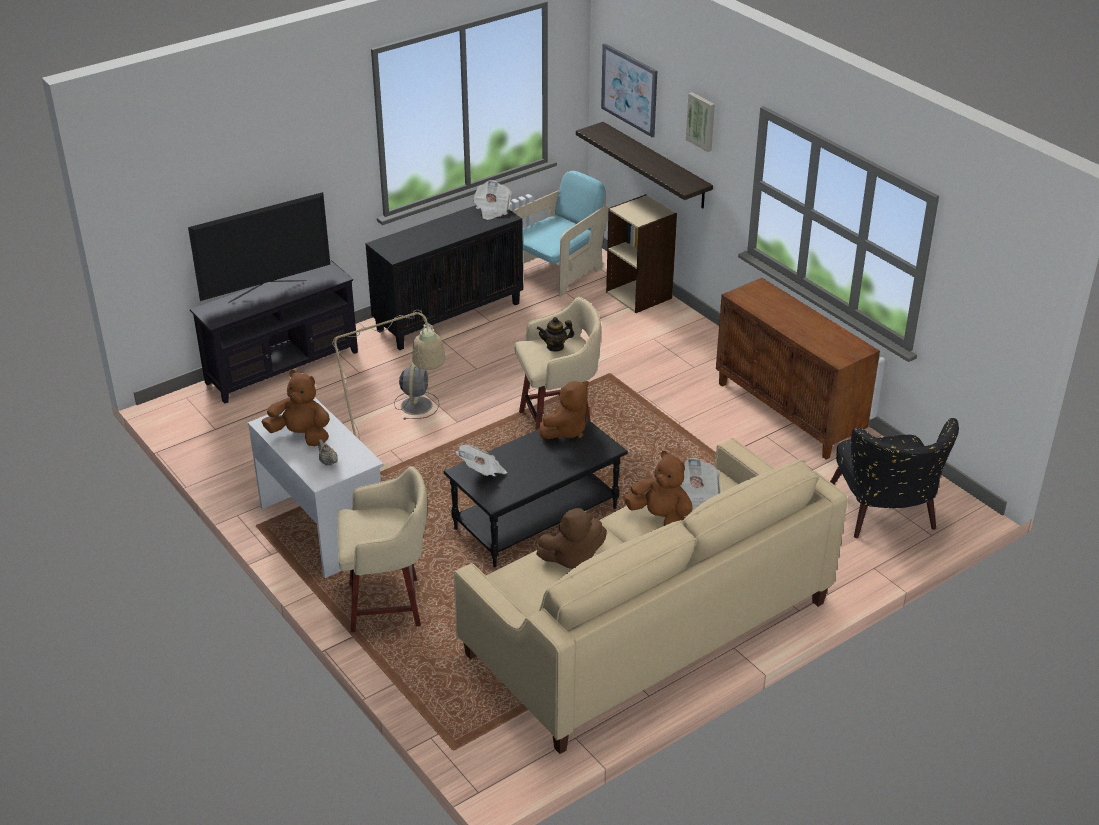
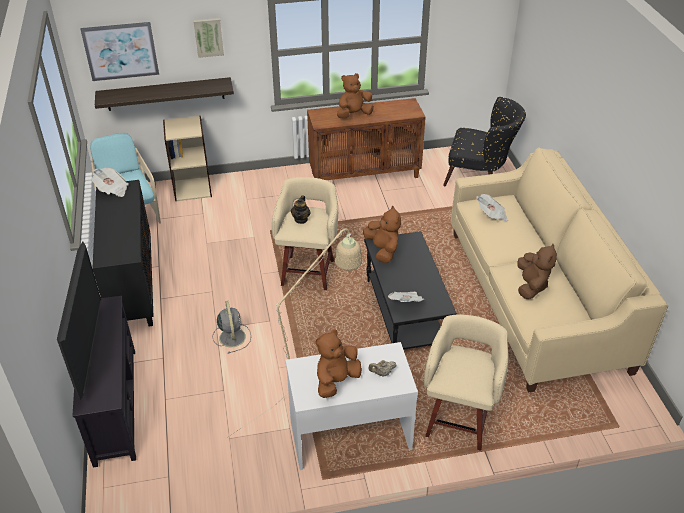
camera: 65 degrees left, 5 degrees up
grey fan [394,361,439,420] -> grey fan turned 45 degrees clockwise [212,301,251,354]
brown plush toy [623,451,693,526] -> brown plush toy moved to [337,73,374,118]

